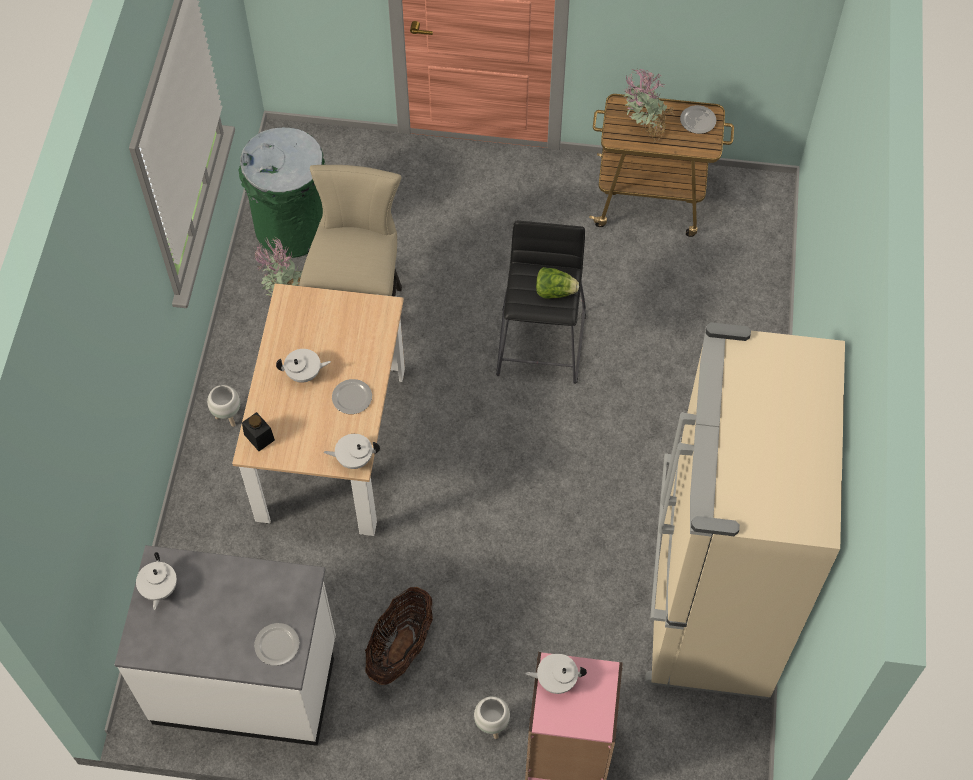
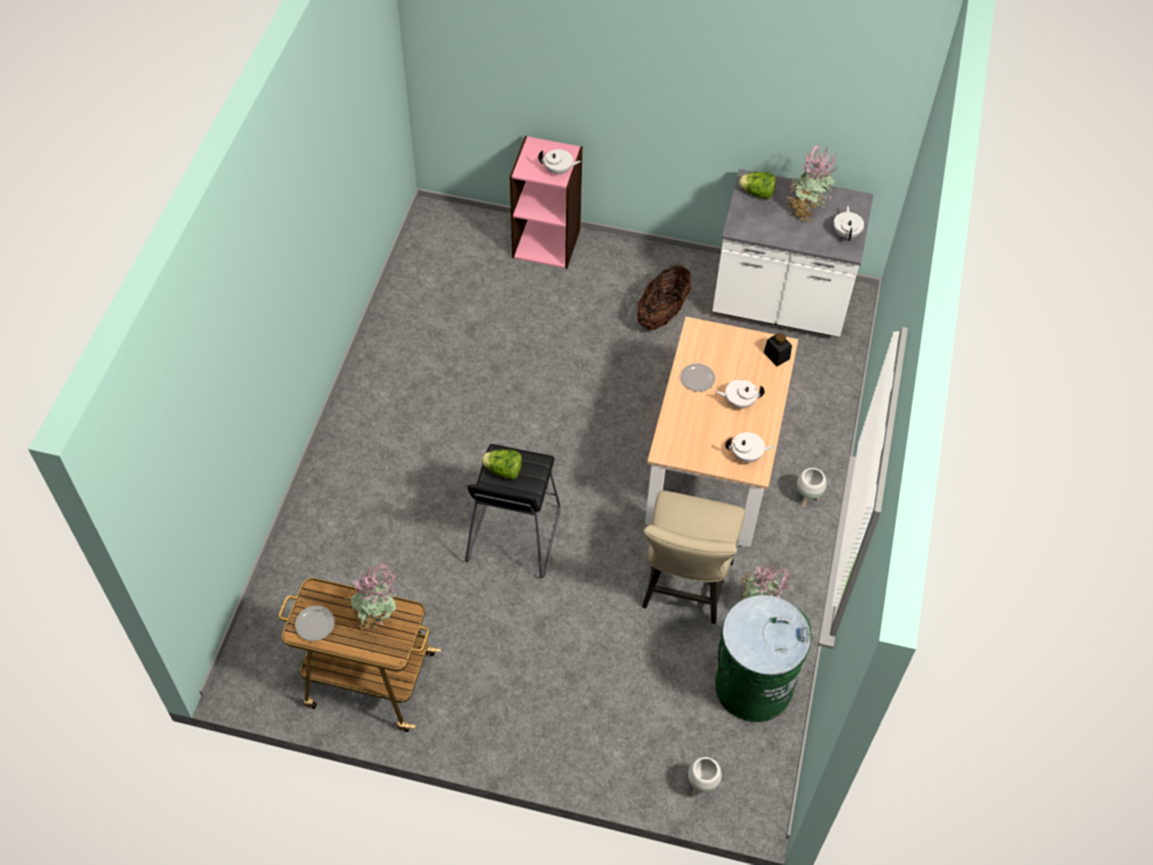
camera: 175 degrees left, 5 degrees down
plate [254,623,299,666] -> lettuce [739,172,776,200]
white teapot [324,434,380,469] -> white teapot moved to [725,432,774,463]
white planter [474,696,510,739] -> white planter moved to [688,757,722,796]
beige fridge [645,322,845,699] -> none
none -> potted plant [786,143,837,221]

